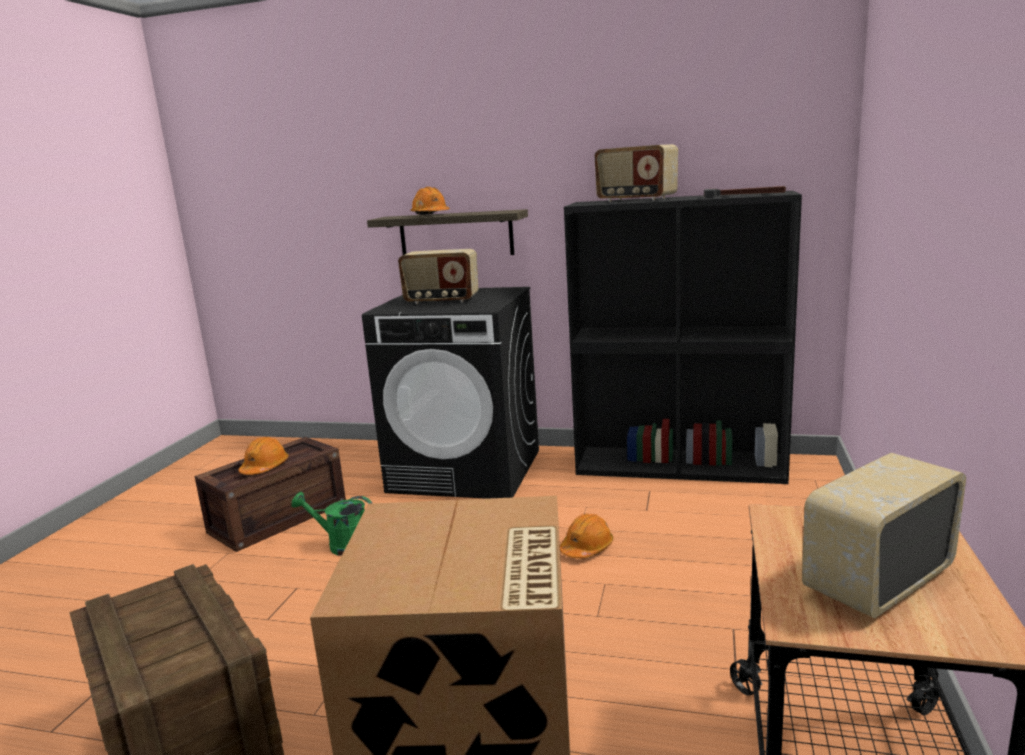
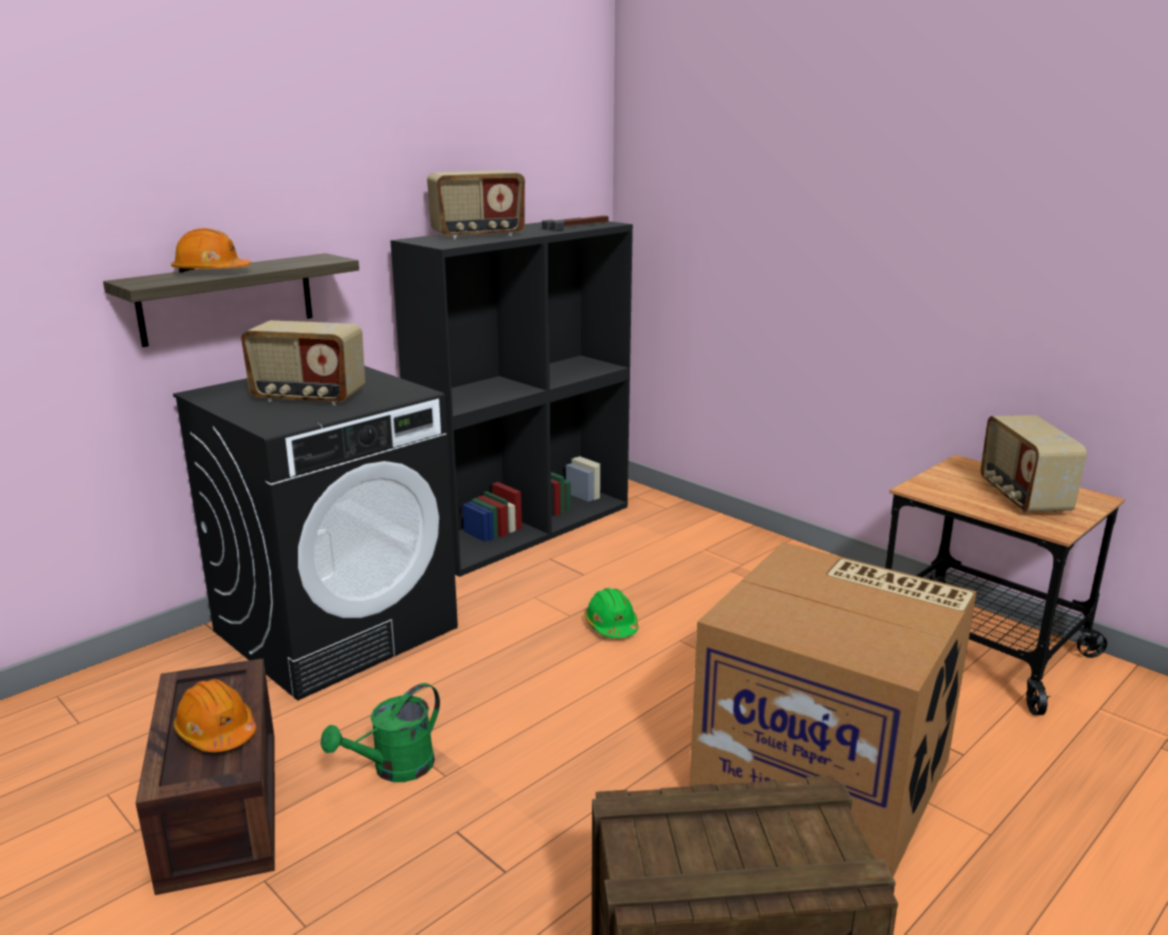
camera: 60 degrees left, 5 degrees up
radio [398,249,478,304] -> radio turned 60 degrees clockwise [241,320,365,405]
orange hard hat [560,514,613,558] -> green hard hat [585,588,639,638]

